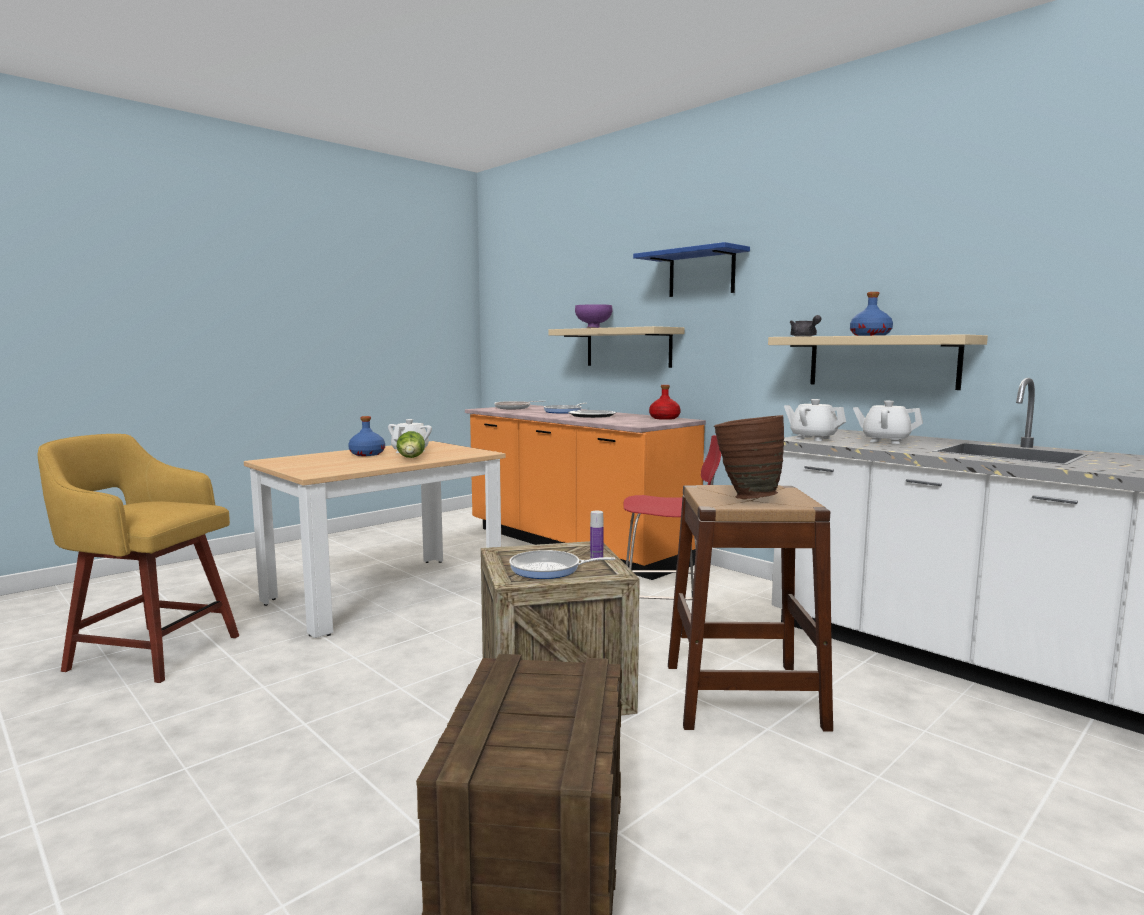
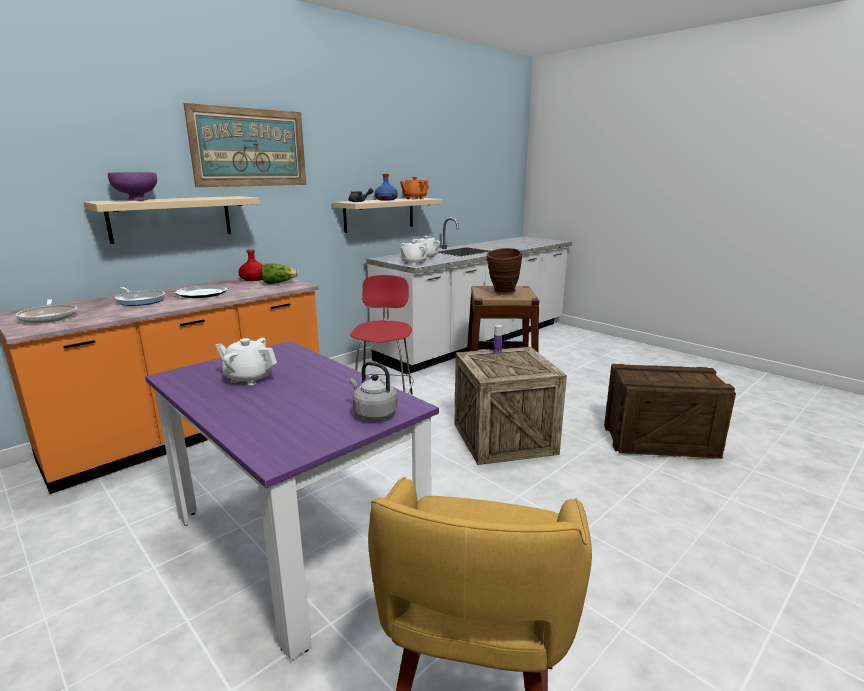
camera: 90 degrees left, 10 degrees up
beige dining table [244,441,506,638] -> purple dining table [145,341,439,661]
blue bottle [348,416,385,456] -> none
lettuce [396,431,425,458] -> lettuce moved to [261,263,299,284]
frying pan [509,550,616,579] -> none
blue shelf [633,242,750,297] -> picture [183,103,306,187]
none -> grey kettle [350,362,398,420]
none -> orange teapot [400,177,429,200]

